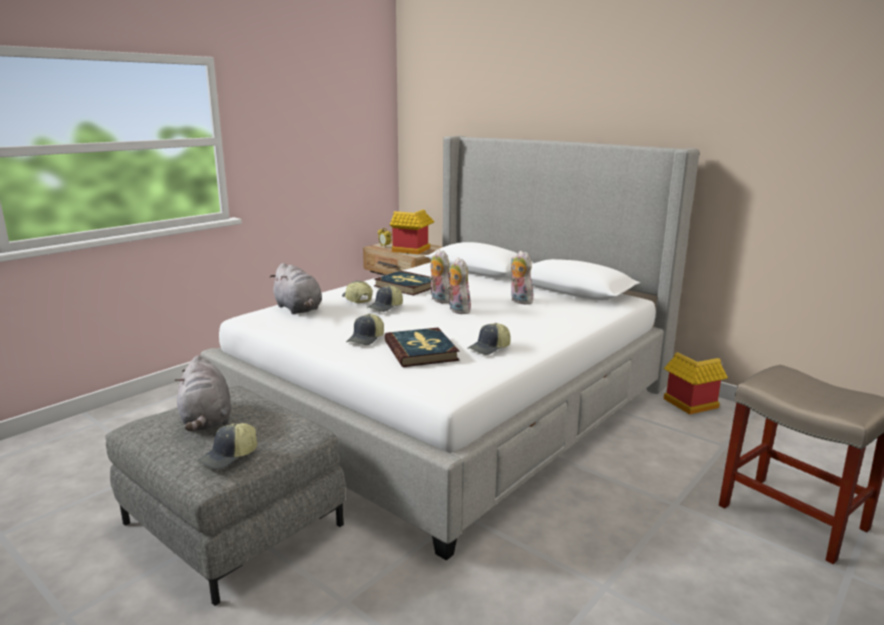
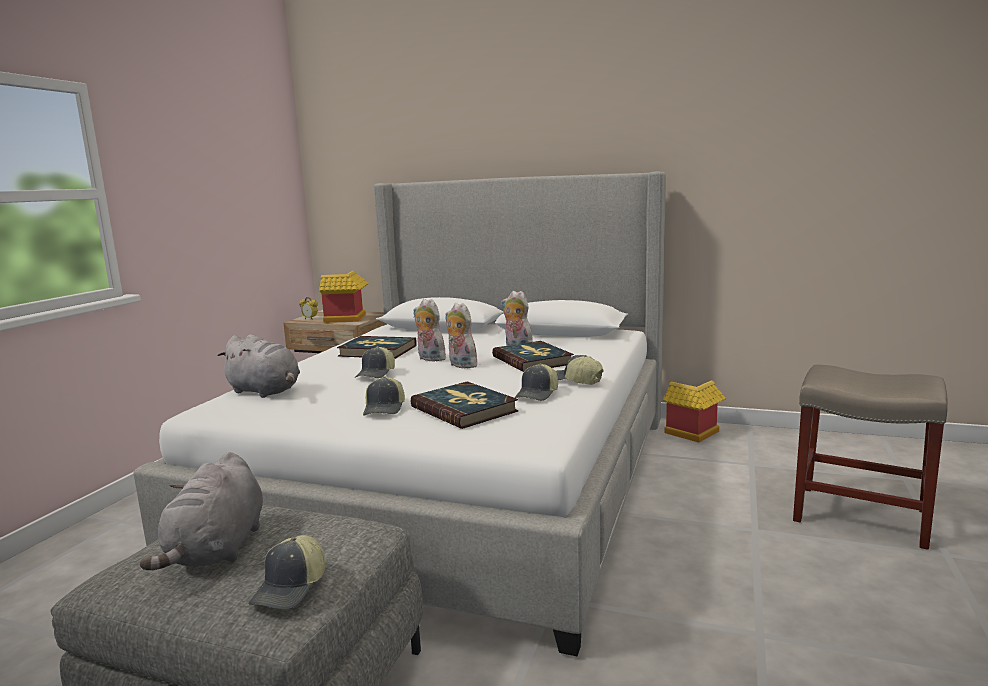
camera: 20 degrees left, 5 degrees down
grey plush toy [175,355,231,431] -> grey plush toy turned 45 degrees clockwise [140,452,263,570]
cap [342,281,373,303] -> cap moved to [556,355,604,385]
none -> book [492,341,574,372]

